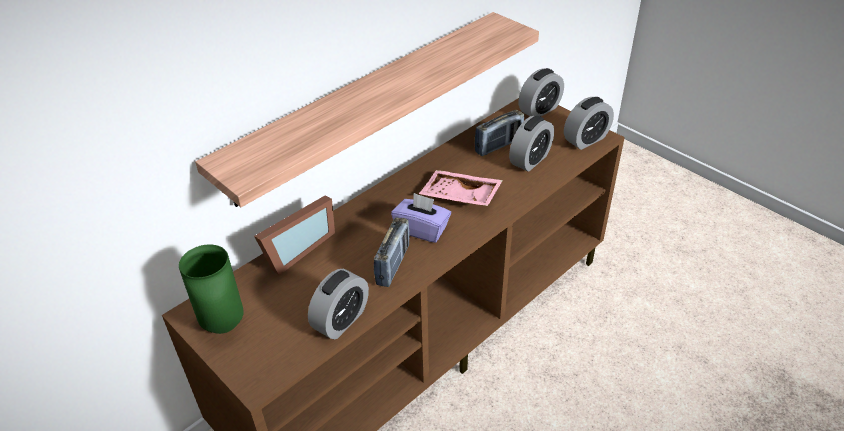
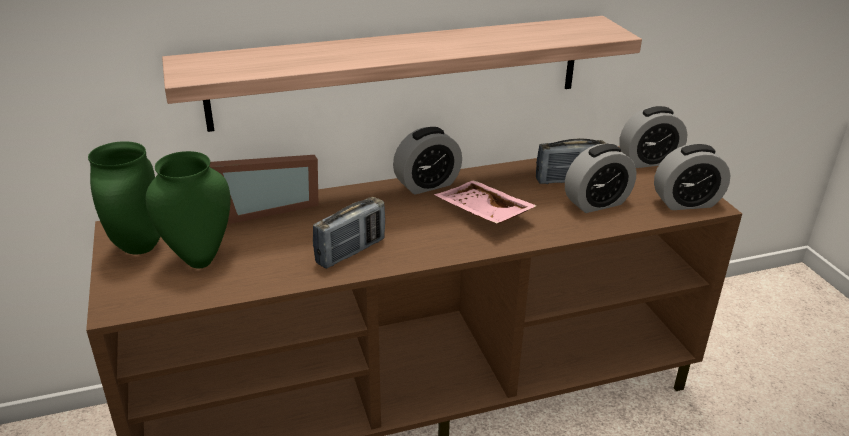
camera: 25 degrees right, 10 degrees down
alarm clock [308,269,369,339] -> alarm clock moved to [393,127,462,195]
purple tissue box [391,193,451,243] -> none
none -> green vase [146,151,231,269]

